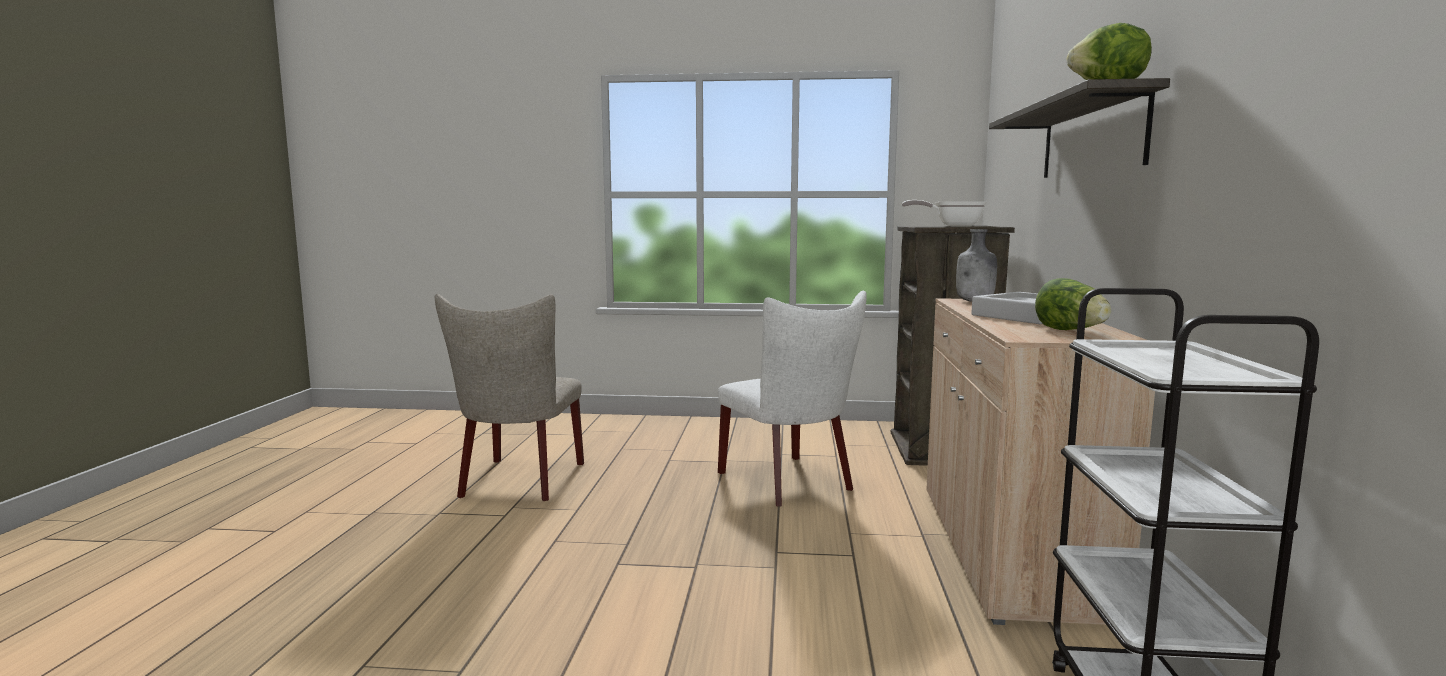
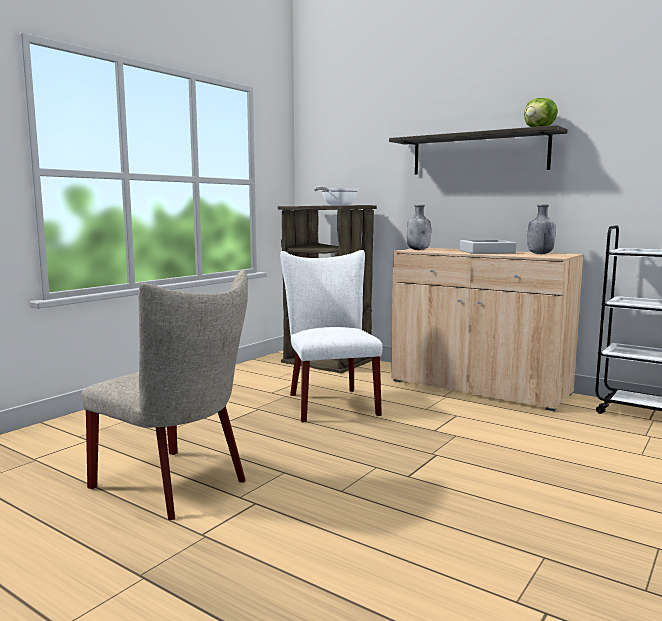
camera: 60 degrees left, 0 degrees up
white chair [718,291,867,507] -> white chair turned 105 degrees counterclockwise [280,250,383,423]
lettuce [1035,278,1111,330] -> grey bottle [527,204,556,254]

